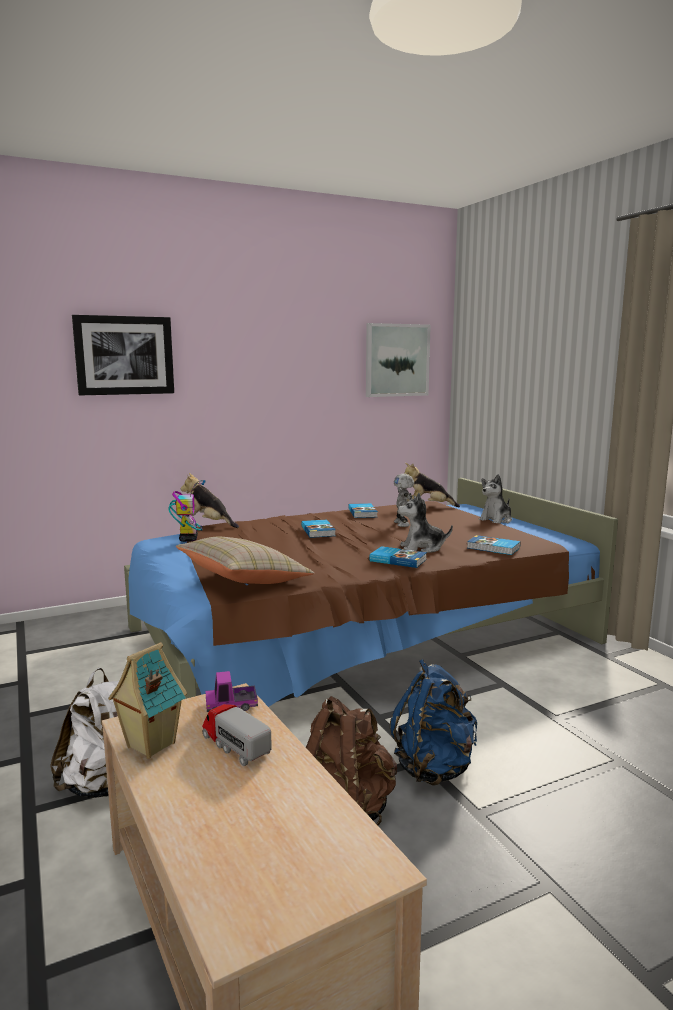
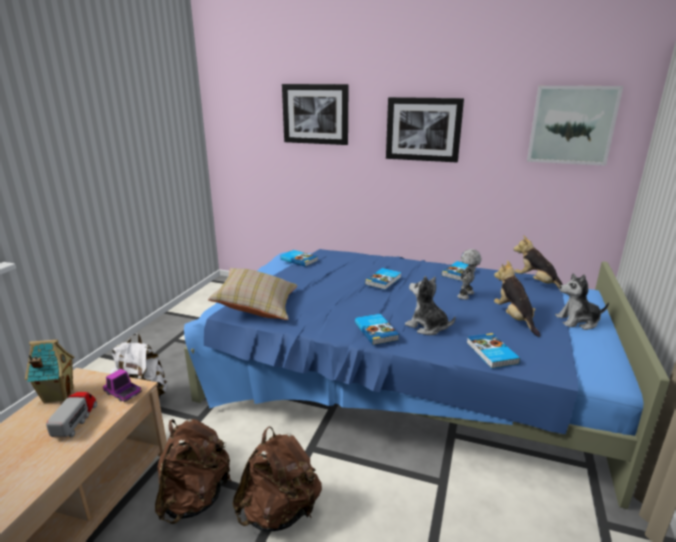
camera: 45 degrees right, 10 degrees up
brown bed [124,478,618,707] -> blue bed [184,249,670,509]
toy robot [168,480,206,542] -> book [280,250,318,267]
plush toy [180,473,239,528] -> plush toy moved to [494,260,540,337]
blue backpack [390,659,477,786] -> brown backpack [233,426,322,531]
none -> picture [386,97,464,162]

